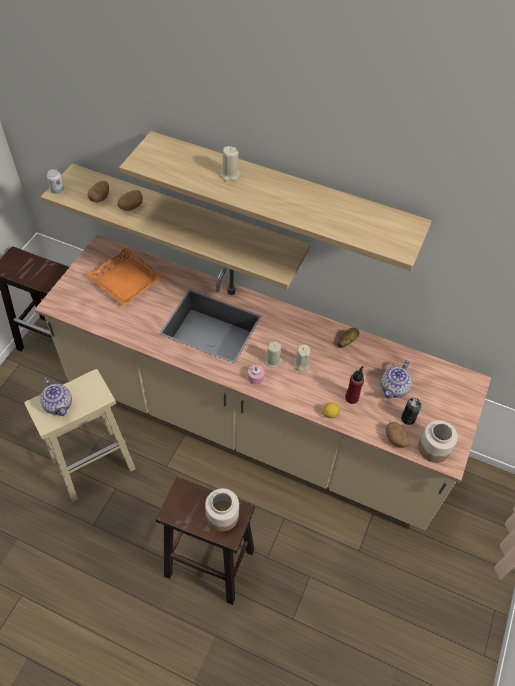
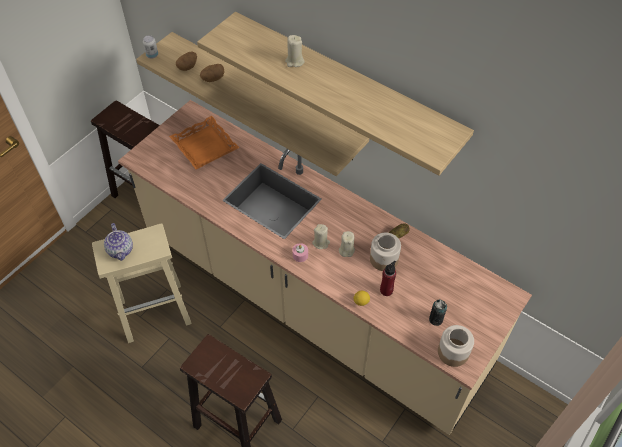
camera: 15 degrees right, 0 degrees up
jar [205,488,239,532] -> jar moved to [370,232,401,271]
teapot [381,360,412,399] -> none
potato [386,422,409,448] -> none

